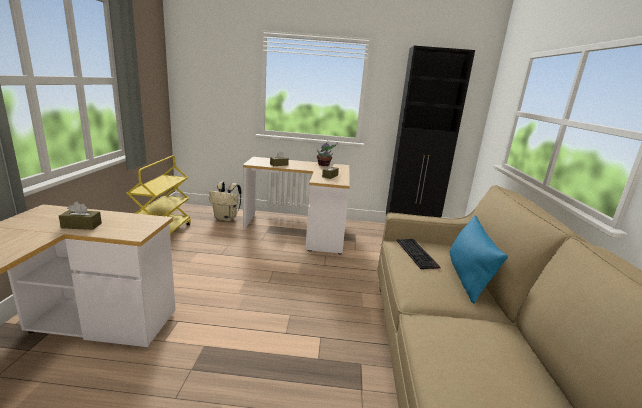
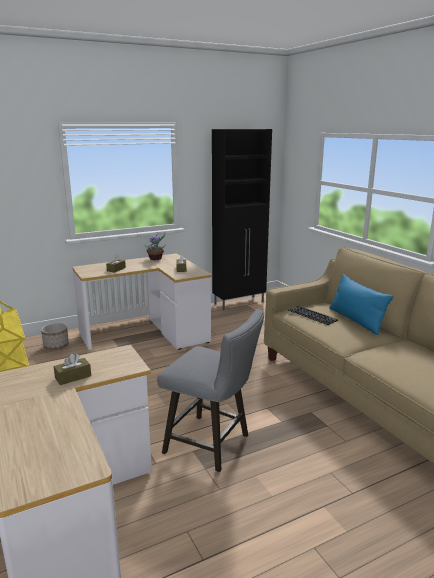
camera: 30 degrees left, 0 degrees up
beige backpack [209,182,241,221] -> planter [41,323,69,350]
none -> grey stool [157,309,264,472]

